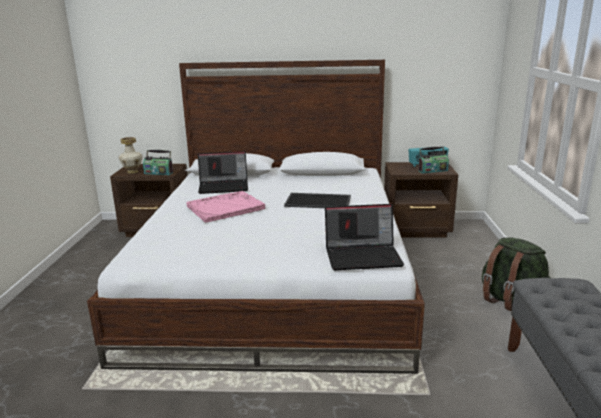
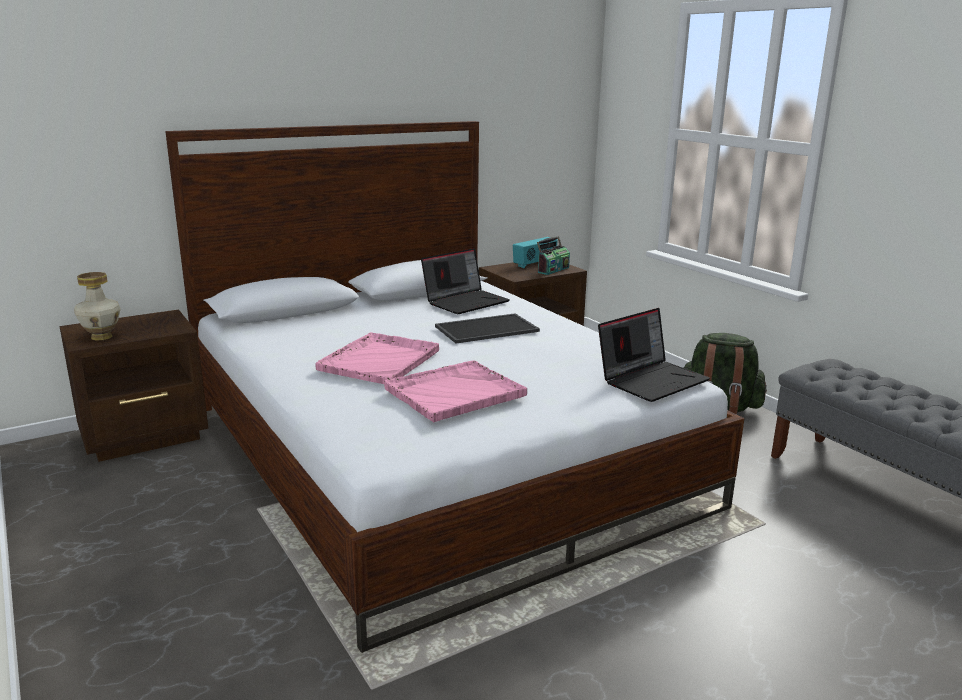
camera: 35 degrees left, 0 degrees up
radio [143,150,173,175] -> none
laptop [198,151,248,194] -> laptop moved to [421,248,510,314]
none -> pink tray [384,360,527,423]

